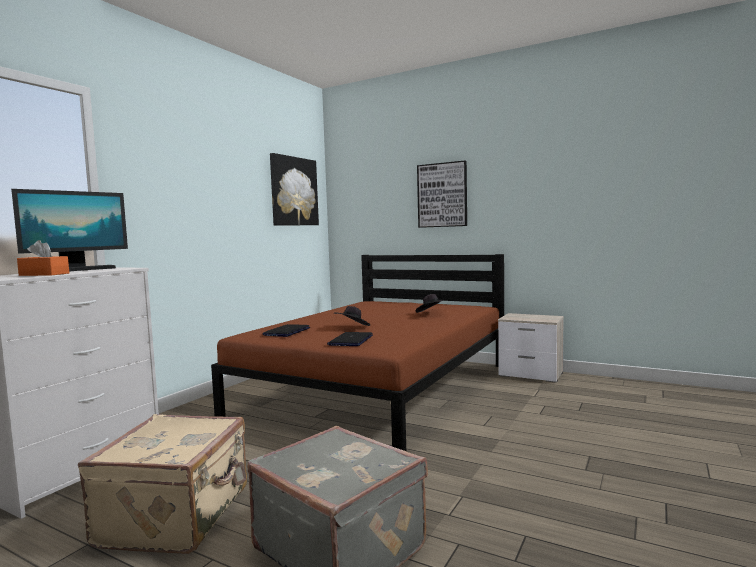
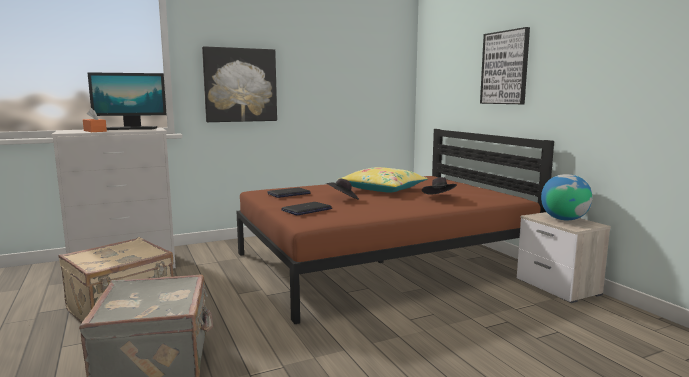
camera: 35 degrees right, 5 degrees up
picture [270,153,319,226] -> picture moved to [202,46,277,122]
none -> yellow pillow [342,167,428,193]
none -> globe [541,174,592,220]

